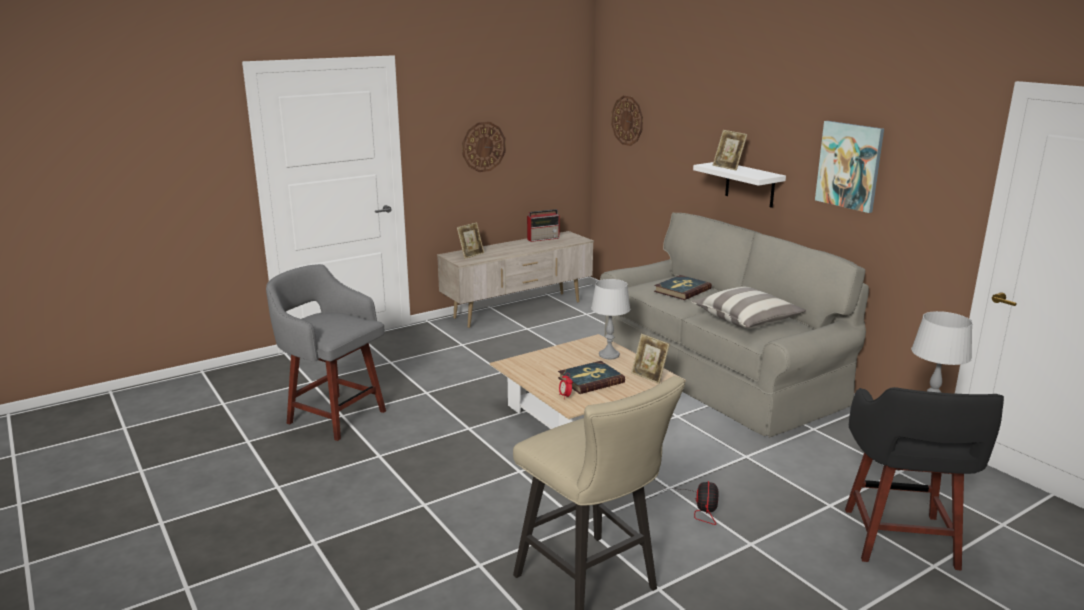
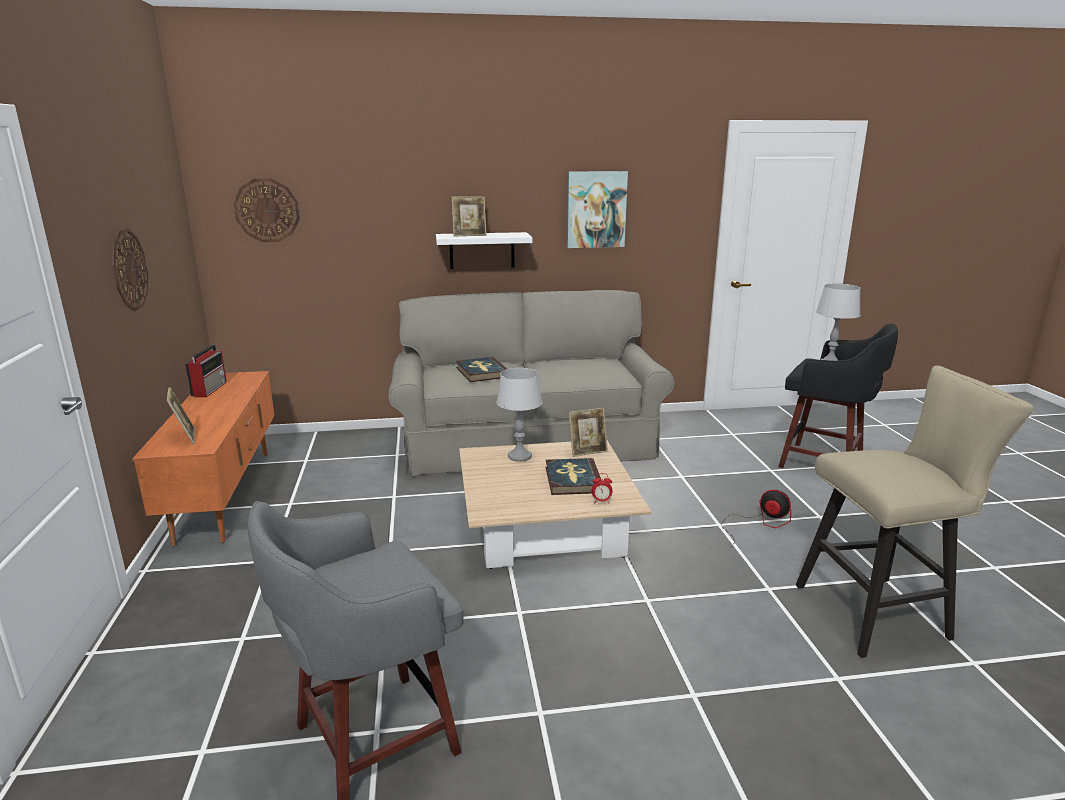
camera: 65 degrees left, 0 degrees up
beige tv stand [437,231,594,328] -> orange tv stand [132,371,275,547]
pillow [691,287,806,329] -> none

